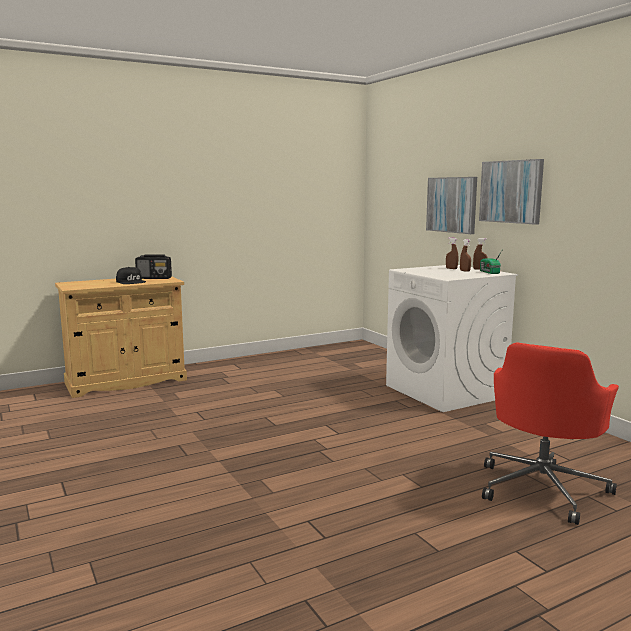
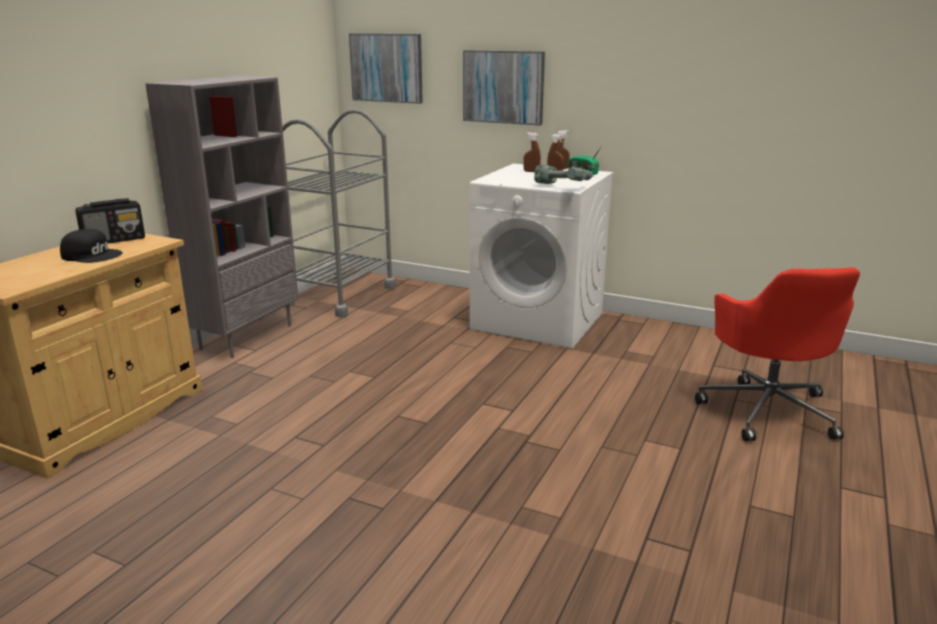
camera: 35 degrees left, 10 degrees up
picture [479,159,544,225] -> picture moved to [349,34,423,104]
none -> grey bookcase [145,76,298,358]
none -> grey cart [282,109,396,318]
none -> power drill [534,164,593,184]

